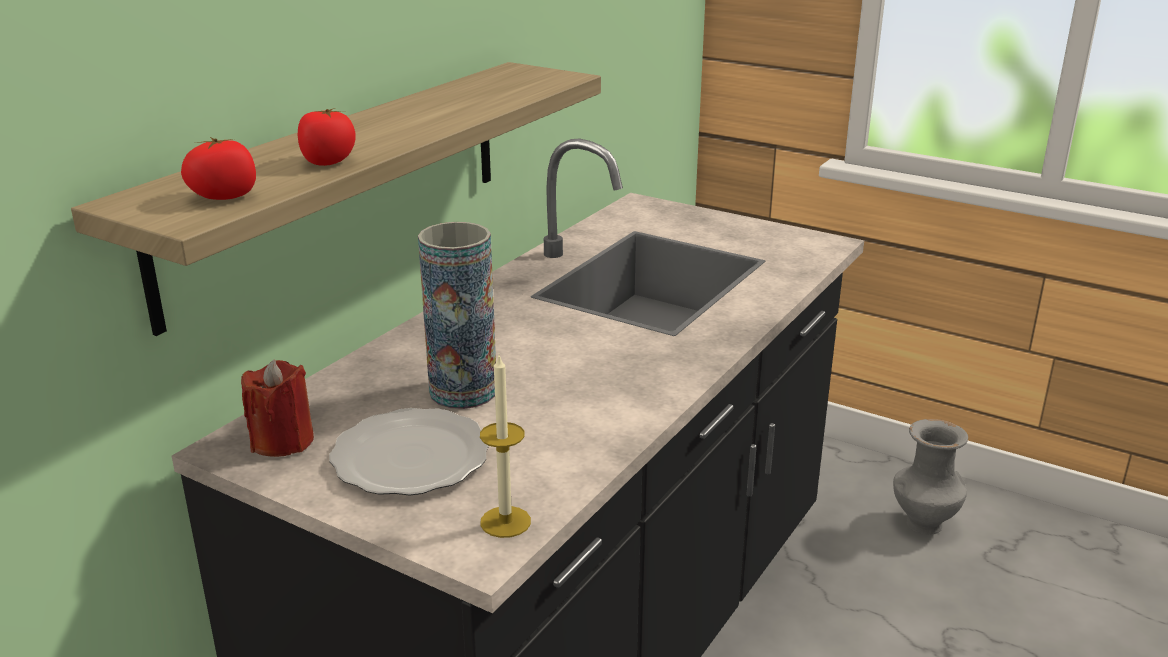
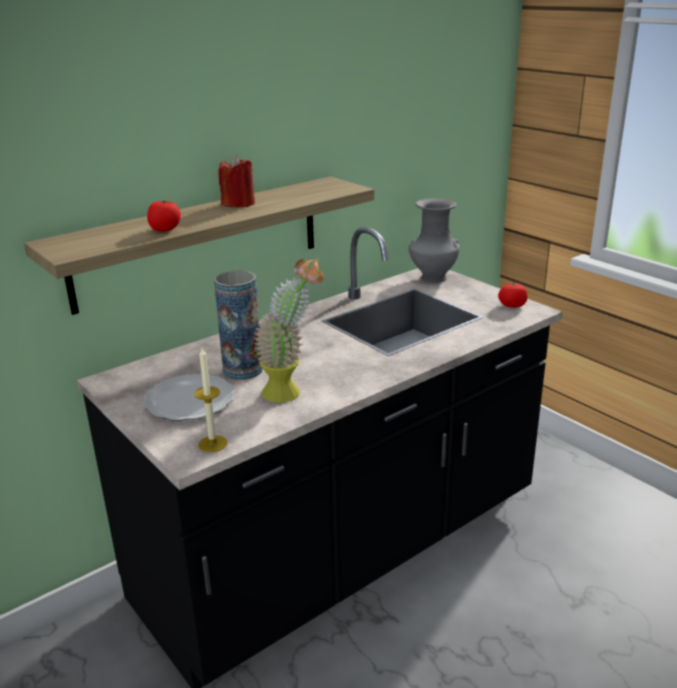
camera: 20 degrees right, 0 degrees up
tomato [181,137,256,200] -> tomato moved to [498,282,528,308]
red candle [241,360,314,457] -> red candle moved to [218,155,255,208]
grey vase [893,419,968,535] -> grey vase moved to [408,199,460,283]
none -> potted plant [254,259,324,403]

